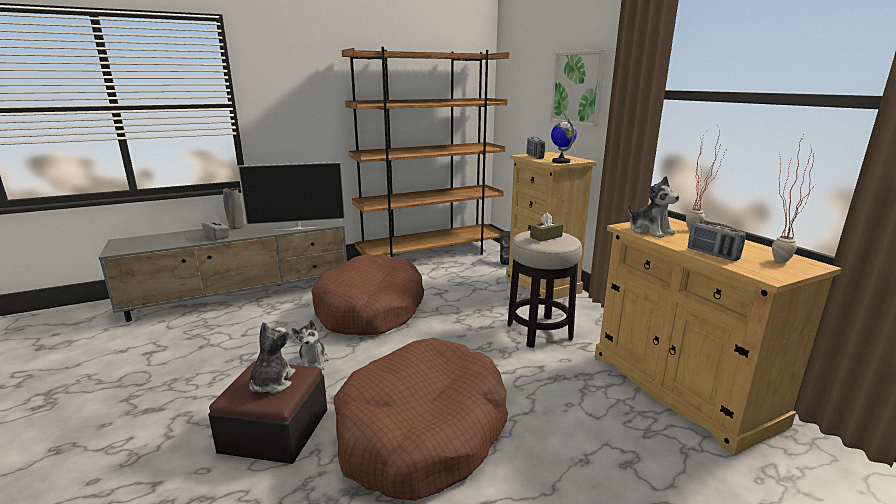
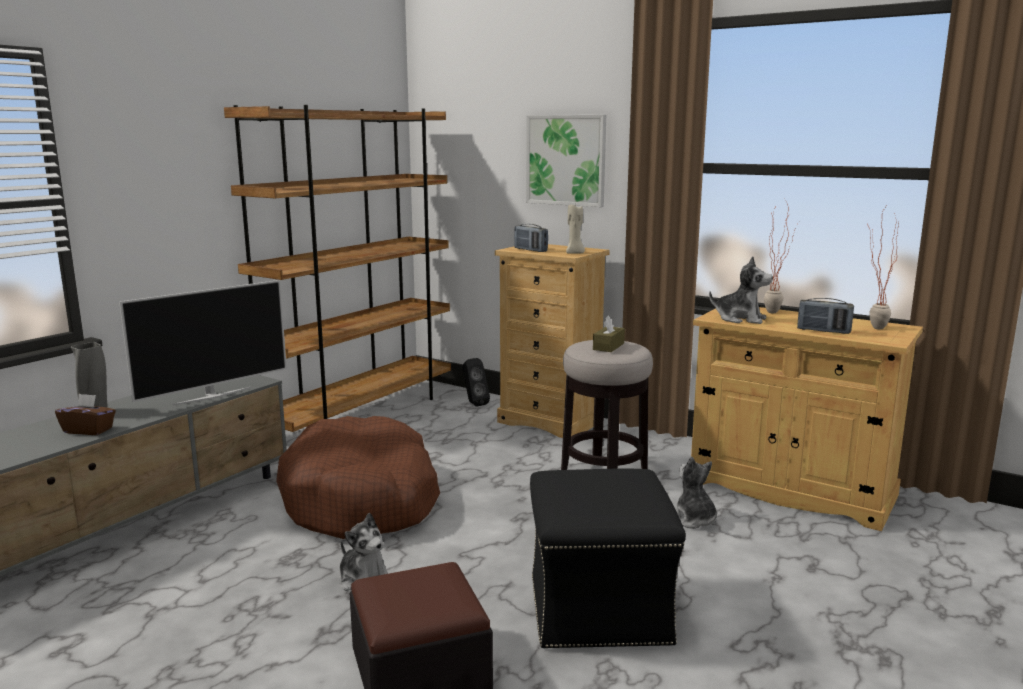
camera: 30 degrees left, 5 degrees down
grey tissue box [202,216,230,240] -> brown tissue box [55,394,116,435]
plush toy [249,322,295,393] -> plush toy moved to [675,457,717,529]
brown dog bed [334,338,508,501] -> black ottoman [530,469,686,648]
globe [551,119,577,164] -> beige candle [566,204,585,254]

